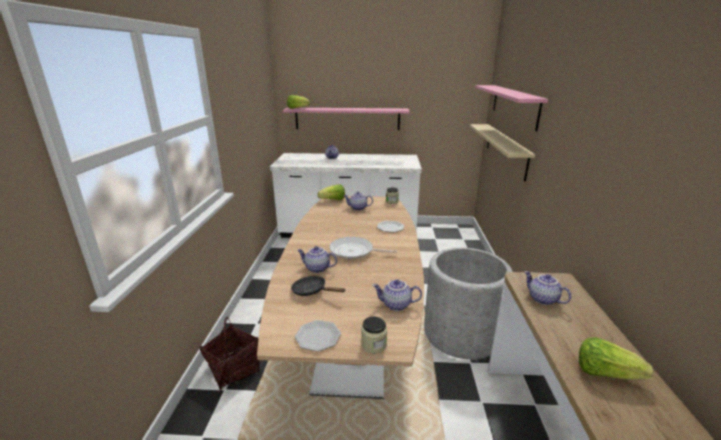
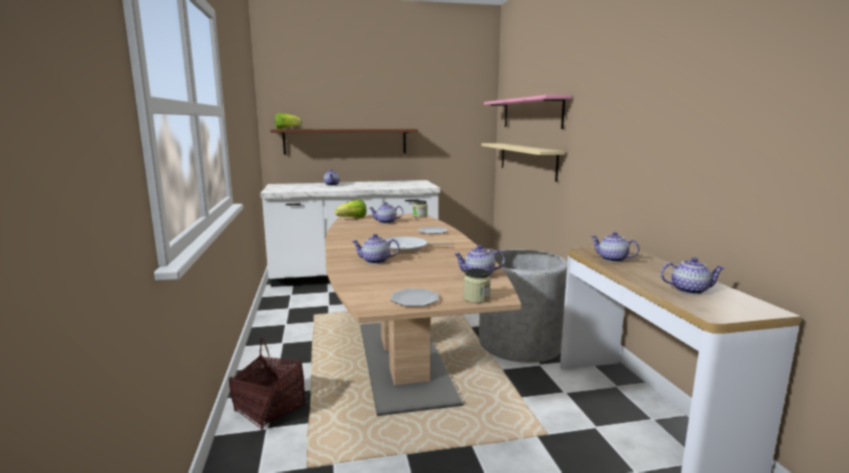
camera: 15 degrees left, 10 degrees down
pink shelf [283,108,409,130] -> brown shelf [270,129,418,155]
black frying pan [291,276,345,296] -> none
lettuce [579,337,653,380] -> teapot [661,257,724,294]

